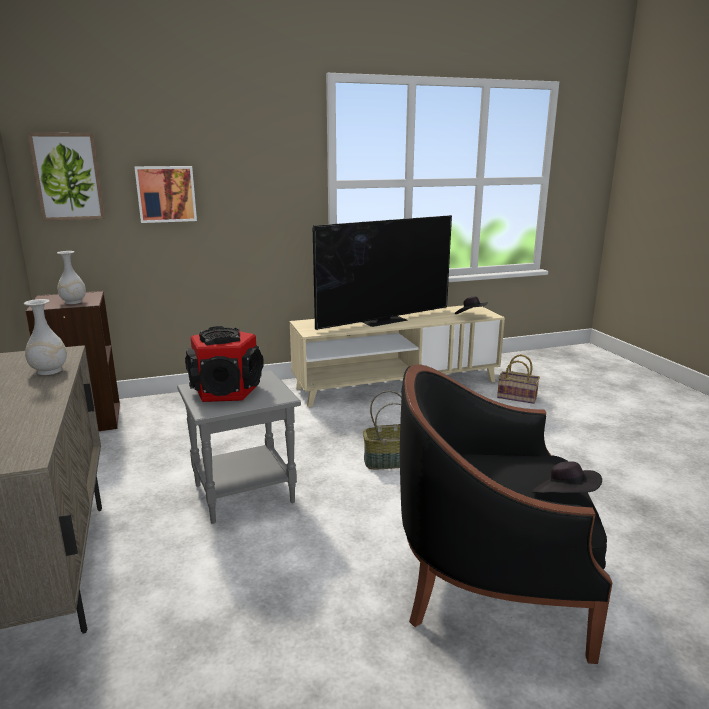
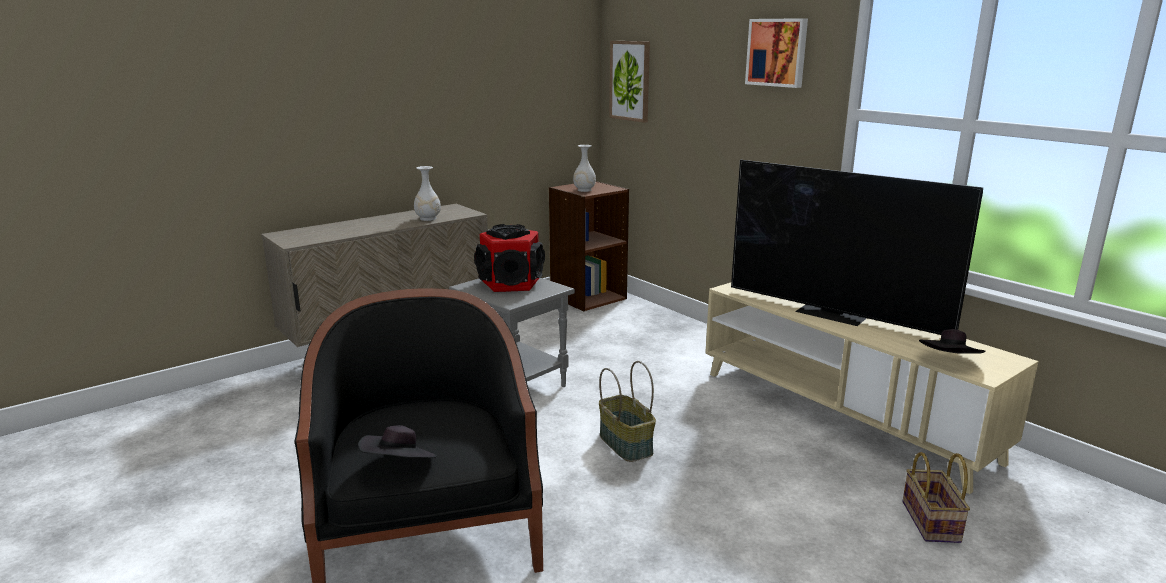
camera: 70 degrees right, 0 degrees up
picture [134,166,197,223] -> picture moved to [745,18,808,88]

